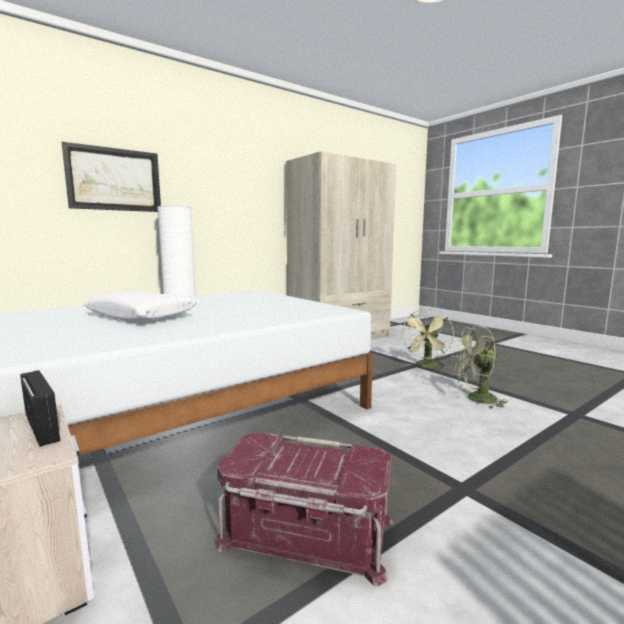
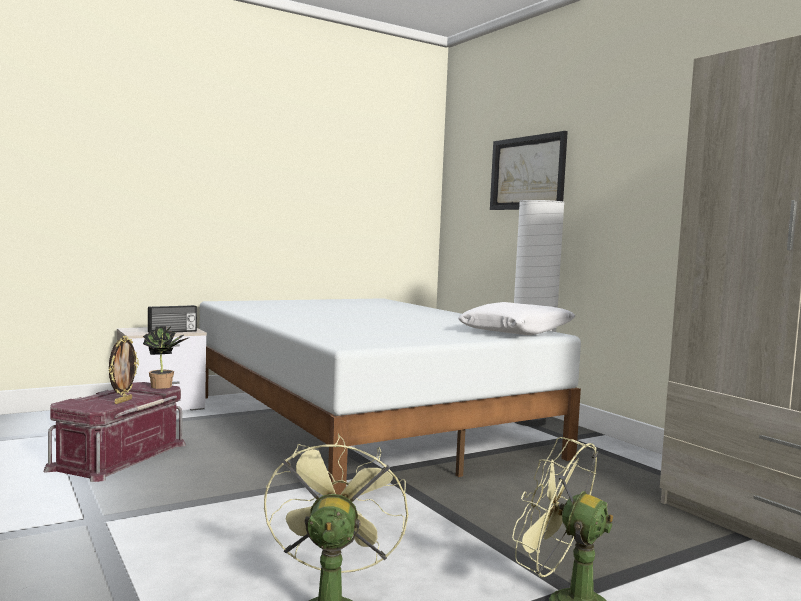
camera: 95 degrees right, 5 degrees down
white pillow [84,291,197,322] -> white pillow moved to [458,302,575,335]
none -> picture frame [109,336,139,404]
none -> potted plant [143,326,190,389]

